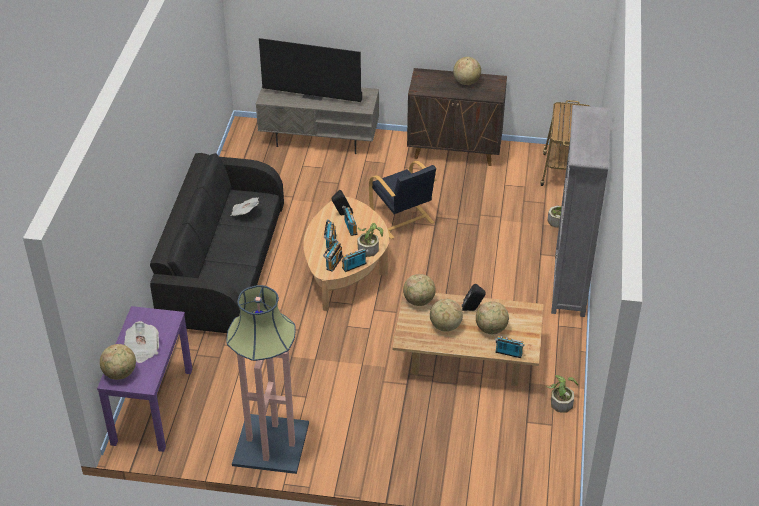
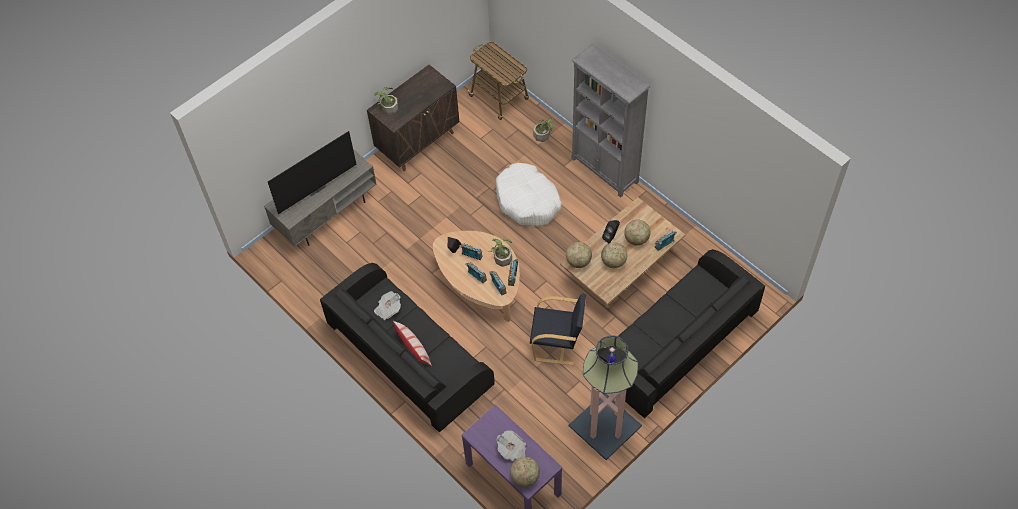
camera: 50 degrees left, 15 degrees up
black armchair [369,161,437,239] -> black armchair moved to [530,294,586,365]
globe [453,57,481,85] -> none
potted plant [546,375,578,413] -> potted plant moved to [374,87,398,115]
none -> pillow [393,321,432,366]
none -> white dog bed [496,163,562,226]
none -> black sofa [597,249,765,418]

